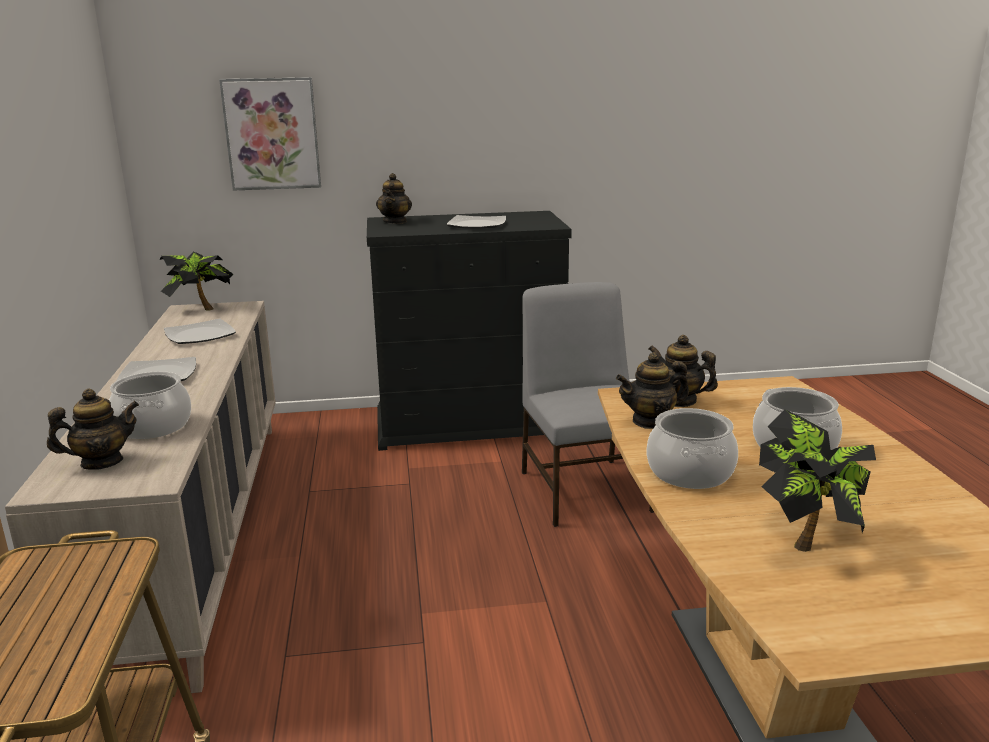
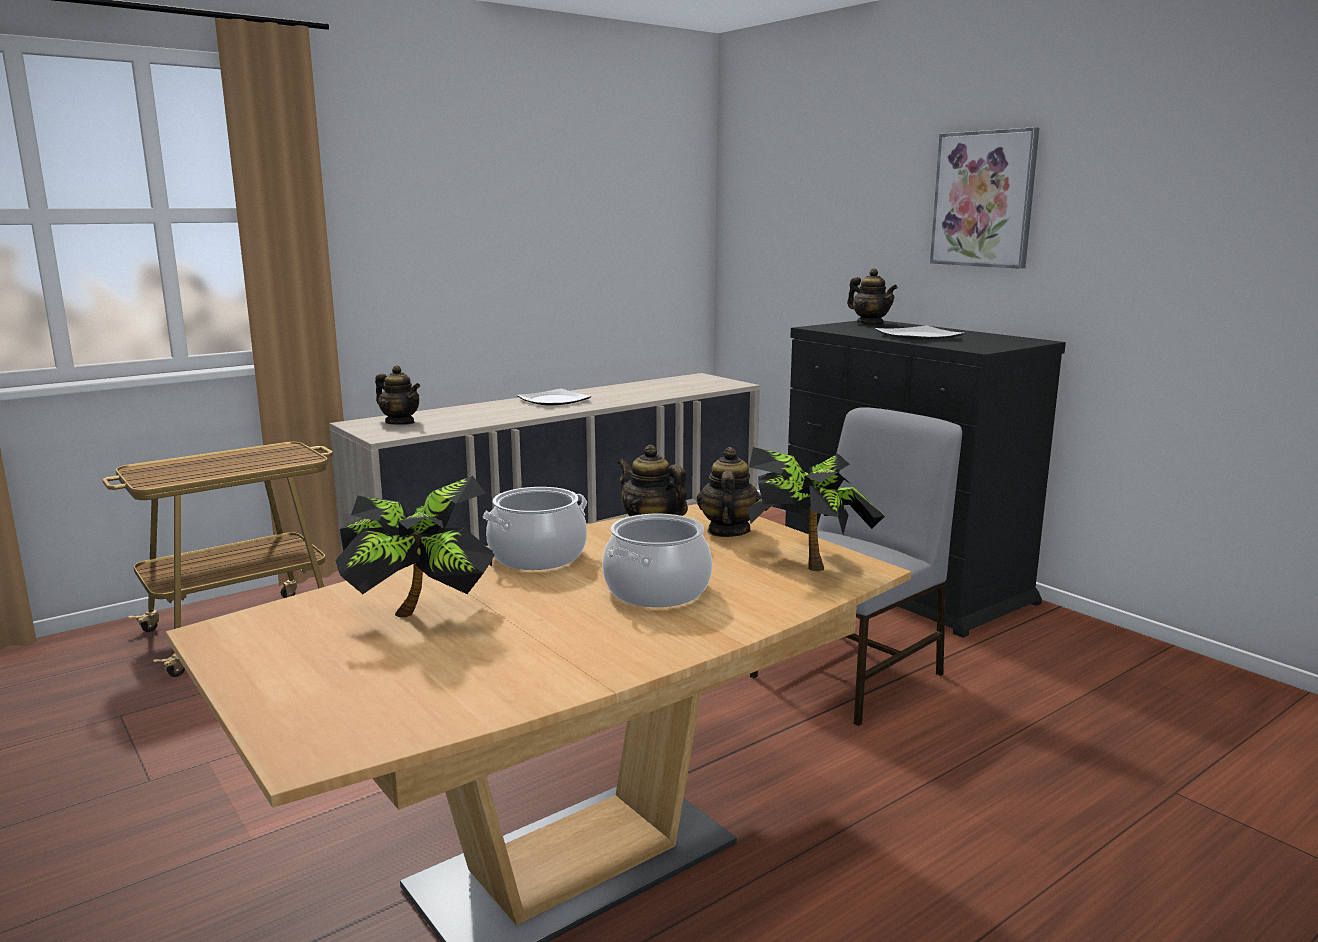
camera: 60 degrees right, 5 degrees down
cooking pot [109,371,191,439] -> none
potted plant [160,251,233,311] -> potted plant moved to [748,447,885,571]
plate [164,319,236,344] -> none
picture [219,77,321,191] -> picture moved to [930,127,1039,269]
teapot [376,173,412,224] -> teapot turned 105 degrees counterclockwise [847,268,898,325]

